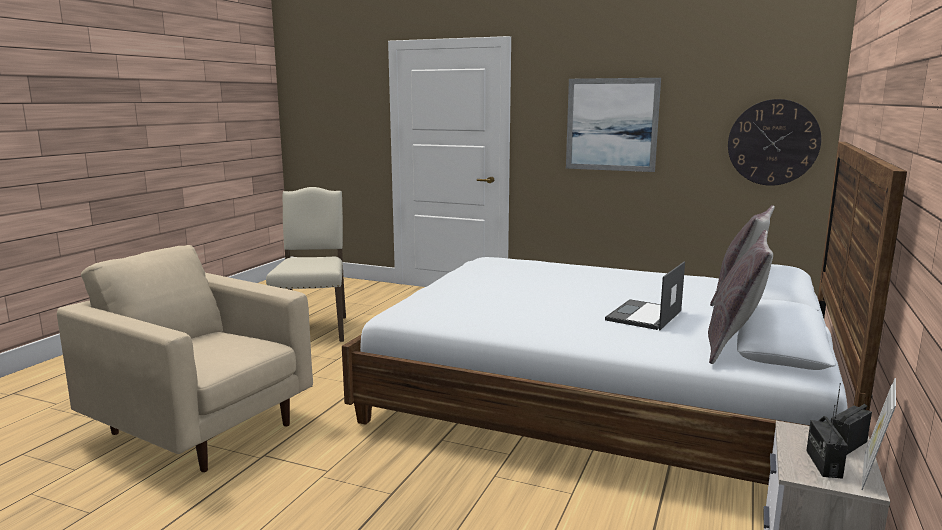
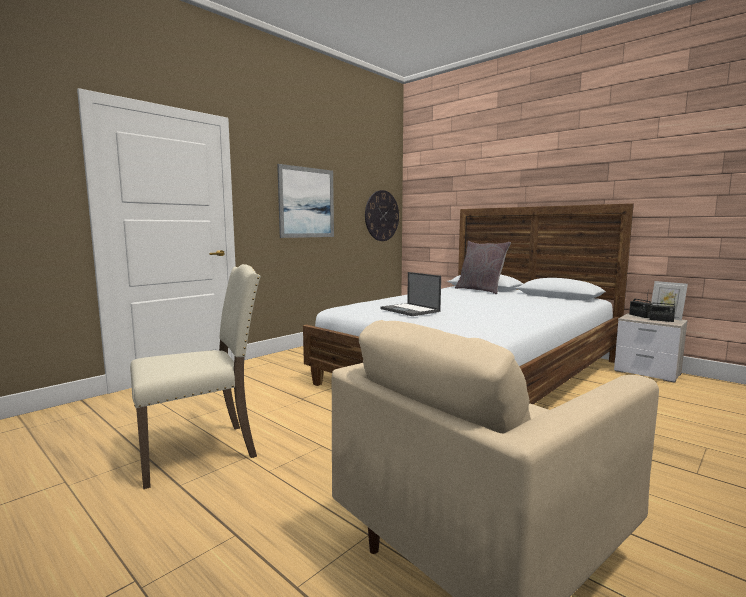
camera: 70 degrees left, 5 degrees down
beige chair [266,187,346,342] -> beige chair turned 135 degrees clockwise [130,264,261,489]
laptop [605,262,685,330] -> laptop moved to [381,272,441,316]
grey pillow [708,230,773,364] -> none

